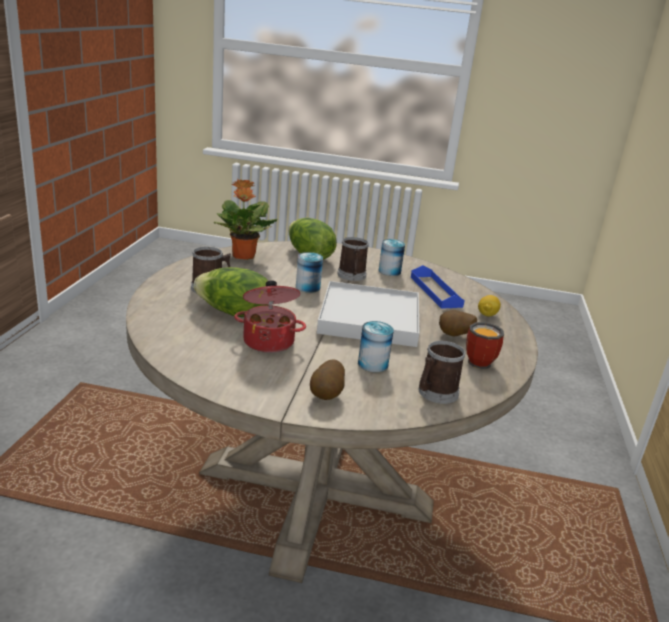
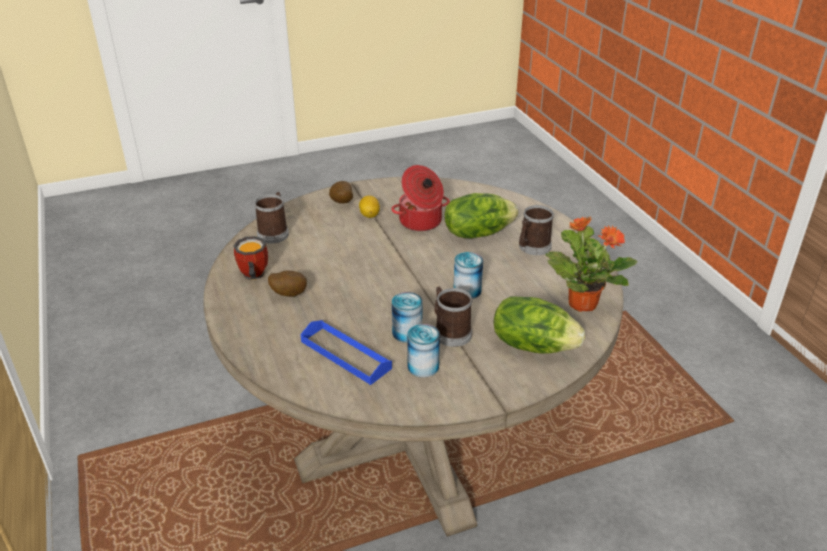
camera: 150 degrees right, 10 degrees up
white tray [317,281,419,347] -> none
can [358,321,394,372] -> can moved to [392,292,423,343]
lemon [478,295,501,316] -> lemon moved to [359,196,380,218]

